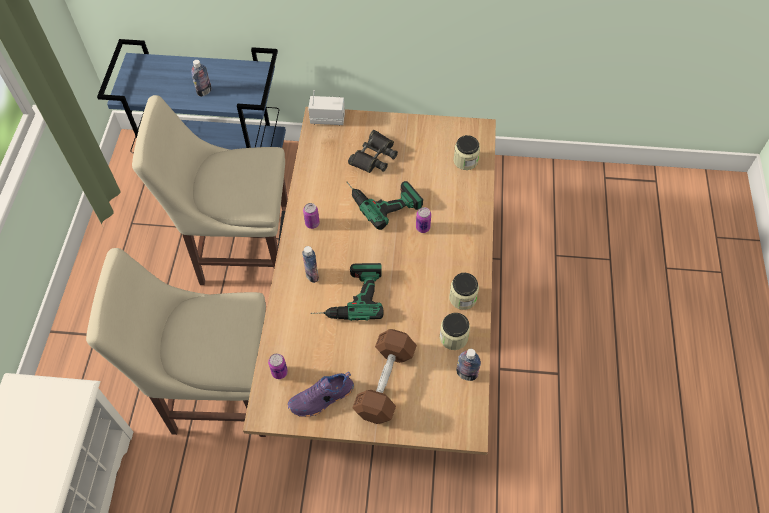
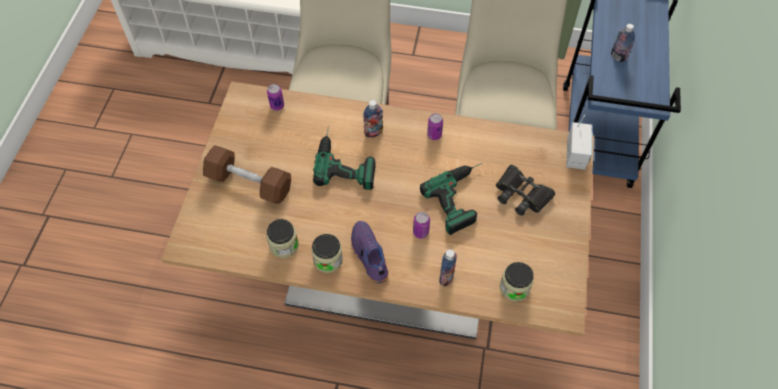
camera: 95 degrees right, 0 degrees up
purple shoe [288,372,354,417] -> purple shoe moved to [351,221,389,283]
bottle [456,349,481,381] -> bottle moved to [439,249,457,286]

